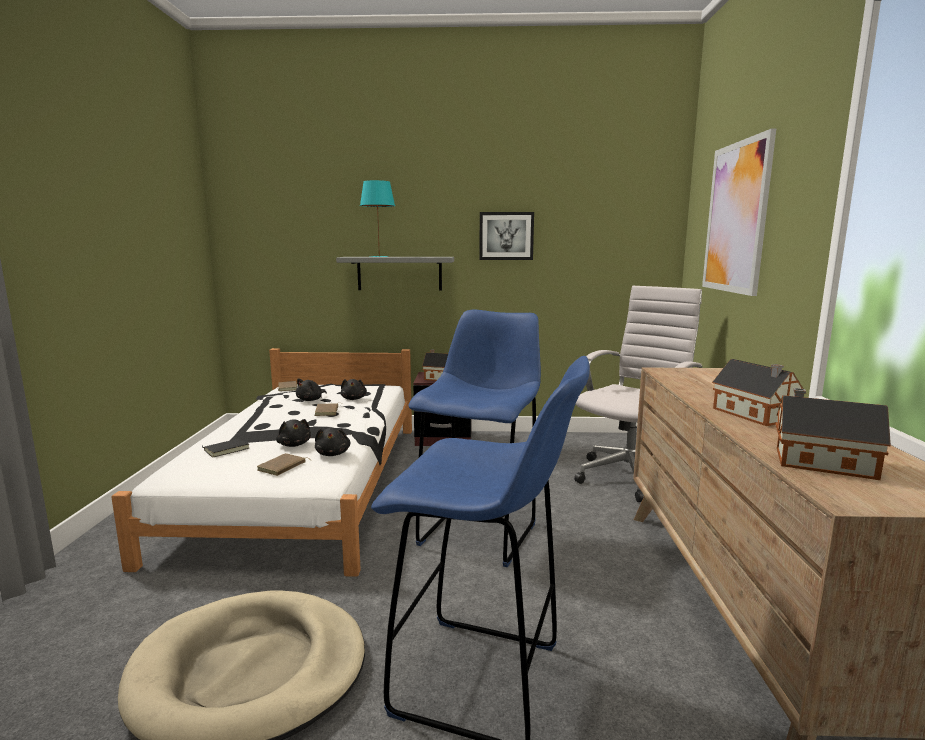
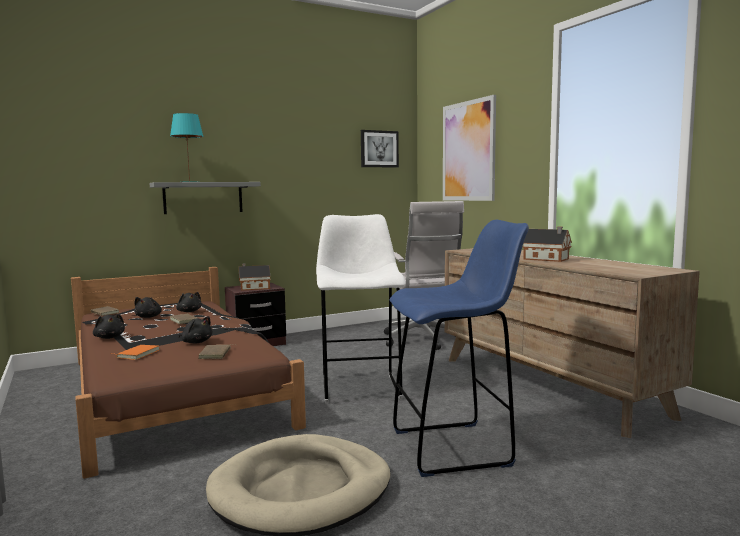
camera: 30 degrees left, 5 degrees down
white bed [111,348,412,577] -> brown bed [71,267,306,479]
black book [202,439,249,457] -> orange book [111,345,160,360]
black plush toy [315,428,350,456] -> black plush toy moved to [93,314,125,339]
blue stool [408,310,541,567] -> white stool [316,214,406,404]
picture [479,212,534,260] -> picture moved to [361,130,399,168]
white office chair [574,286,702,502] -> white office chair turned 150 degrees clockwise [384,201,464,350]
toy house [776,388,891,480] -> none

